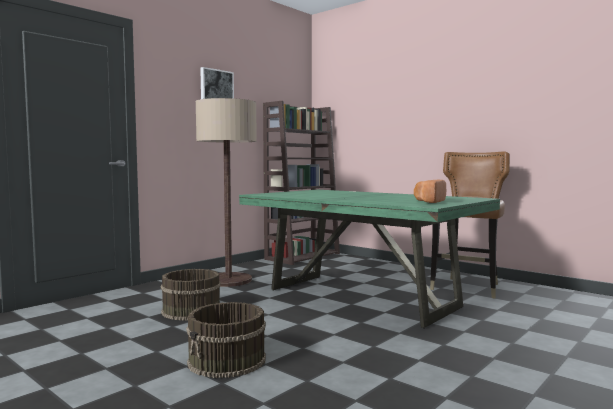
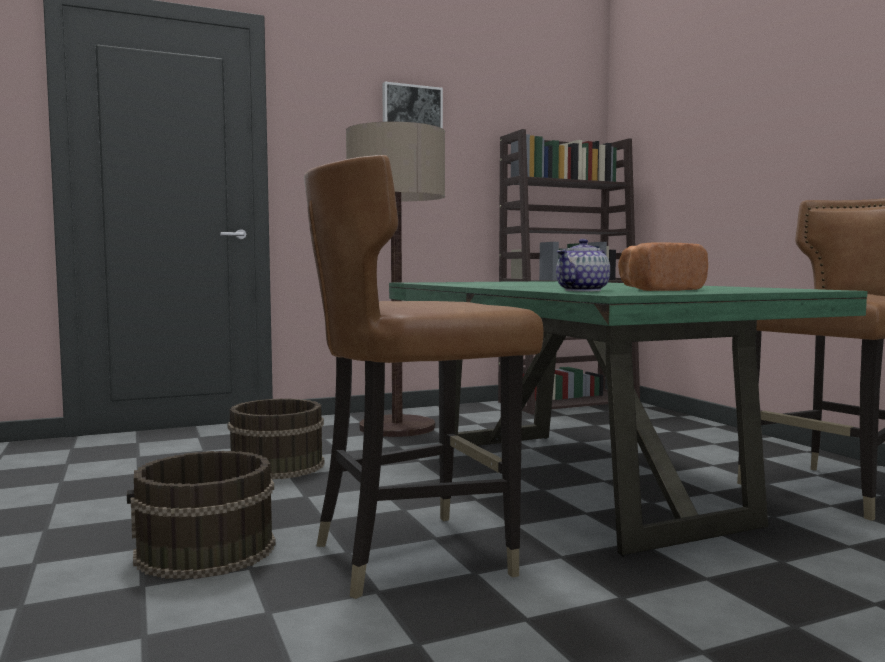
camera: 25 degrees right, 0 degrees up
none -> brown chair [304,155,544,599]
none -> teapot [556,239,610,291]

